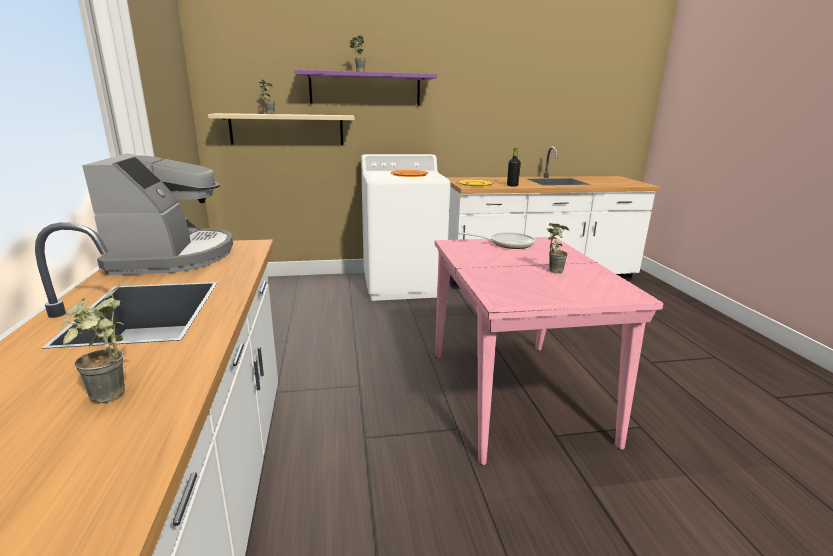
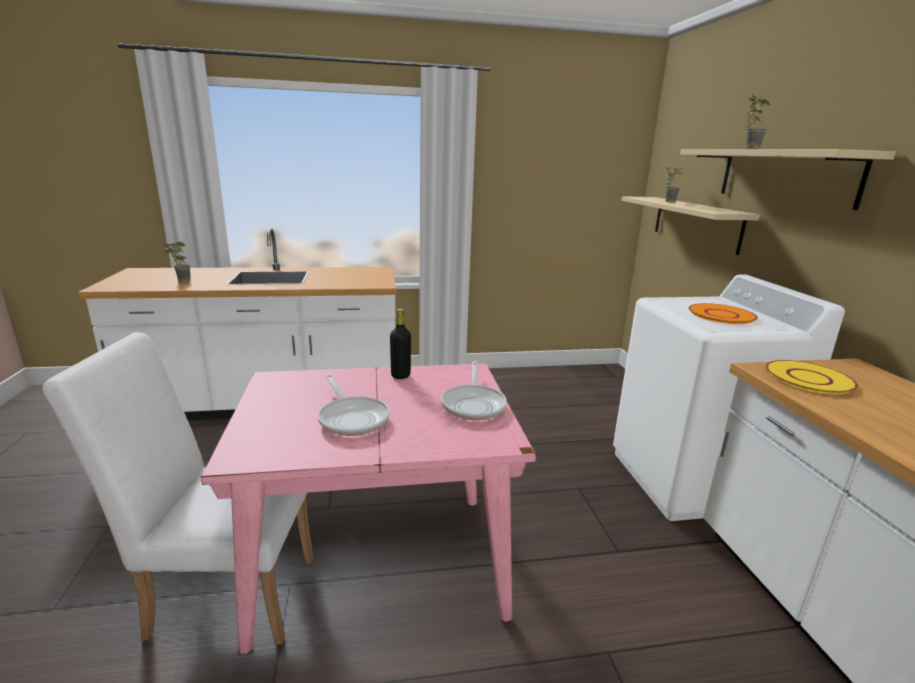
camera: 90 degrees right, 0 degrees up
coffee machine [82,153,233,276] -> none
purple shelf [294,70,437,106] -> beige shelf [680,149,896,210]
black bottle [507,148,521,186] -> black bottle moved to [390,309,411,379]
potted plant [546,223,570,273] -> frying pan [318,374,390,436]
none -> white chair [42,332,314,645]

